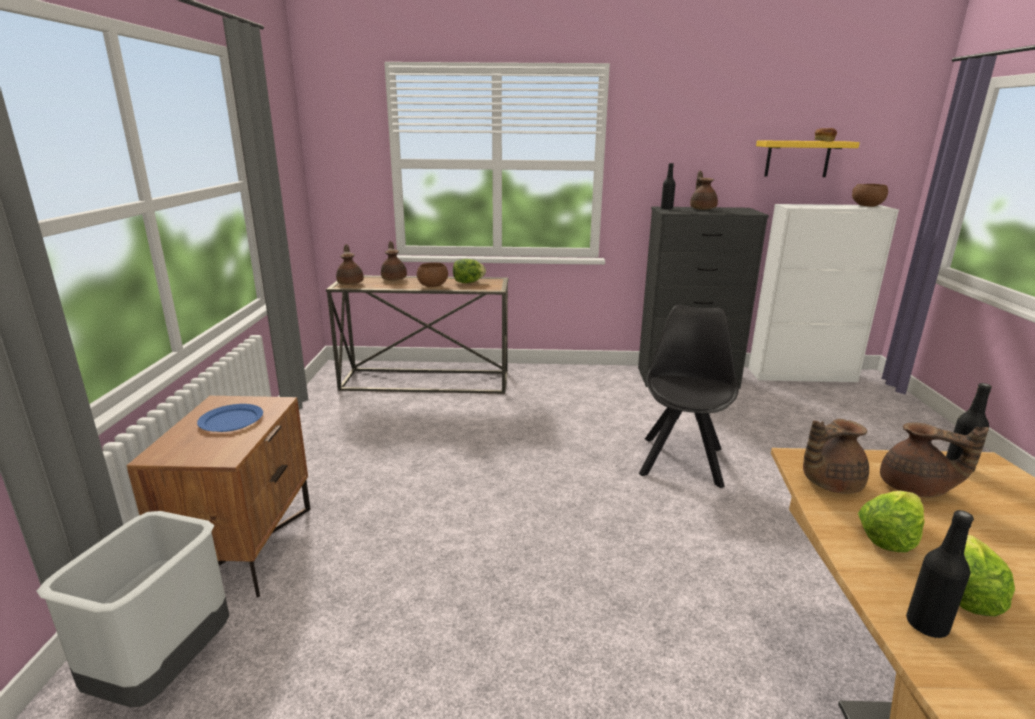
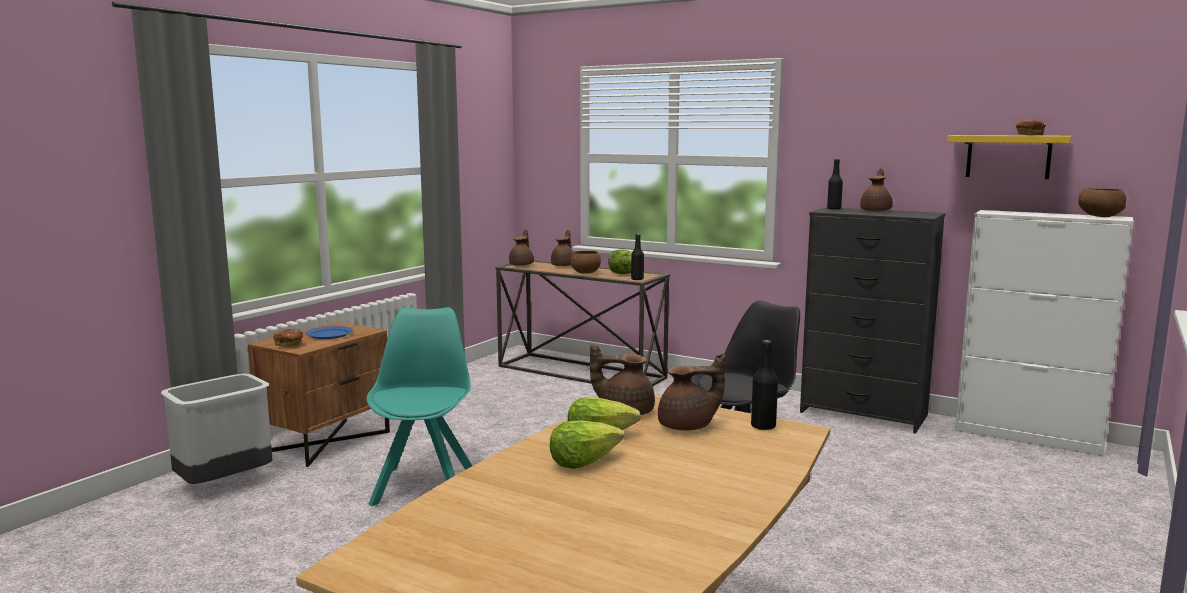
camera: 30 degrees right, 10 degrees down
brown teapot [880,422,989,497] -> brown teapot turned 75 degrees counterclockwise [658,353,725,431]
black bottle [906,510,974,638] -> black bottle moved to [631,234,644,280]
none -> bread [273,329,303,347]
none -> turquoise chair [367,307,472,506]

